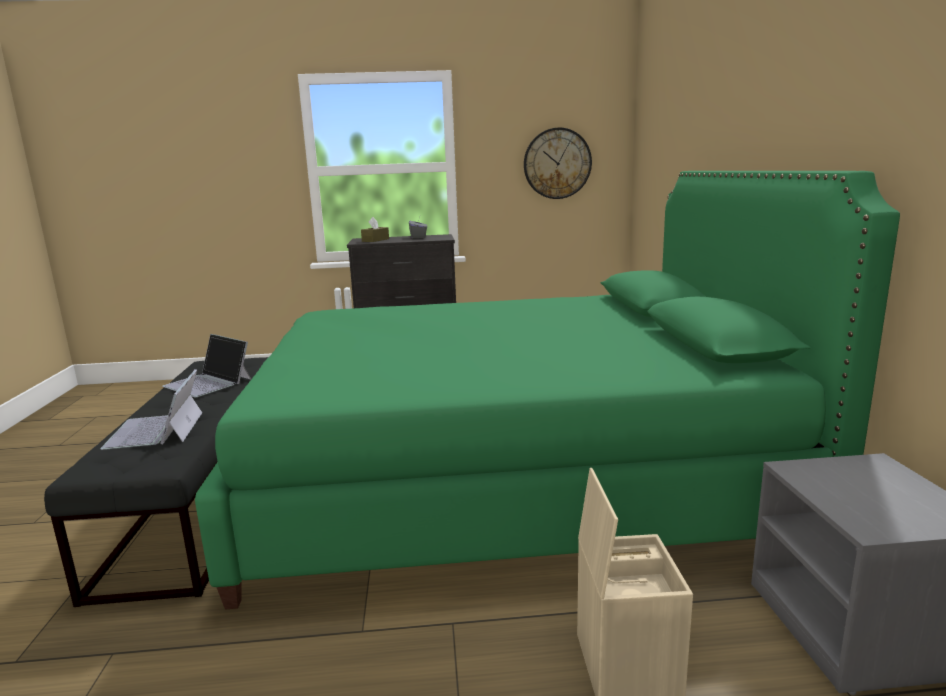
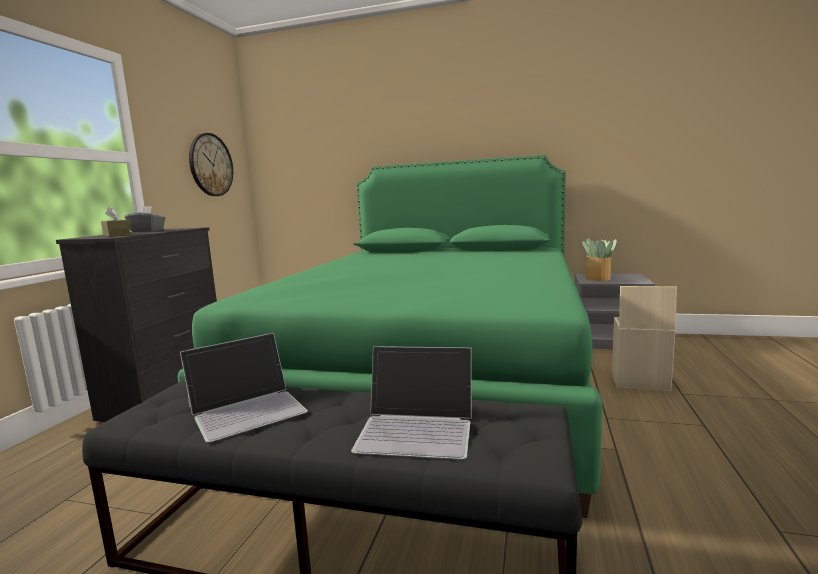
camera: 70 degrees left, 5 degrees down
none -> potted plant [582,238,616,281]

